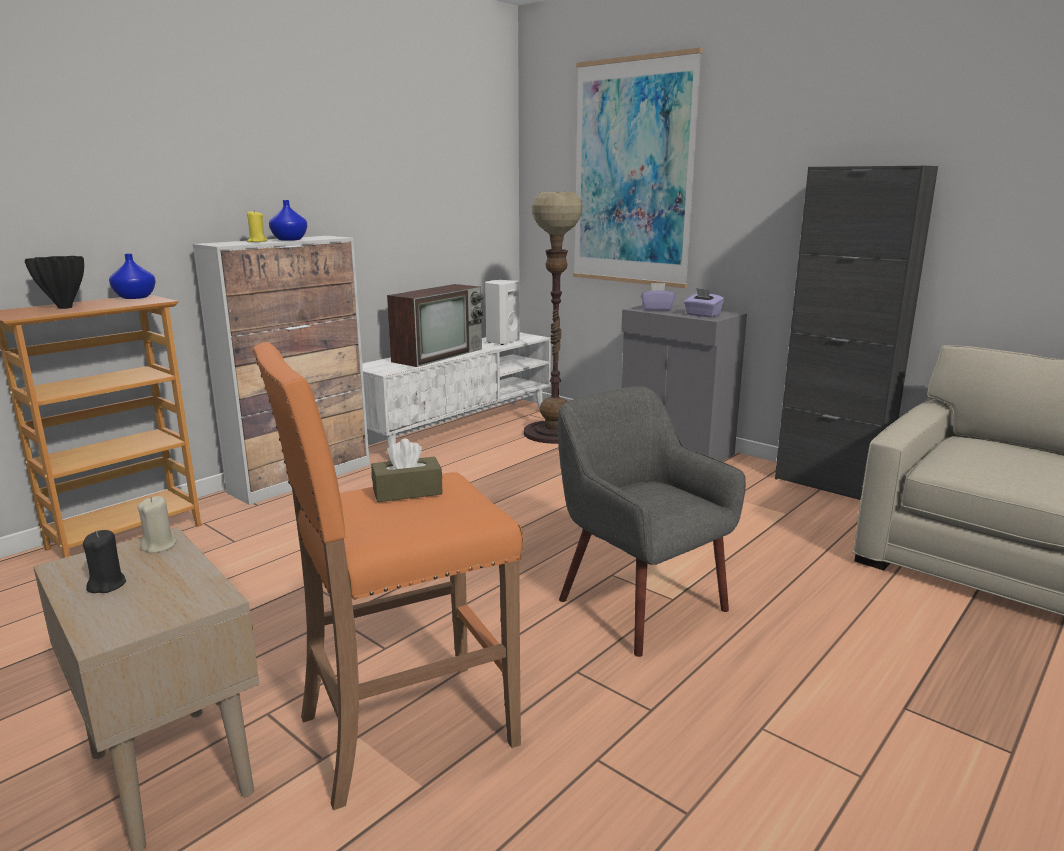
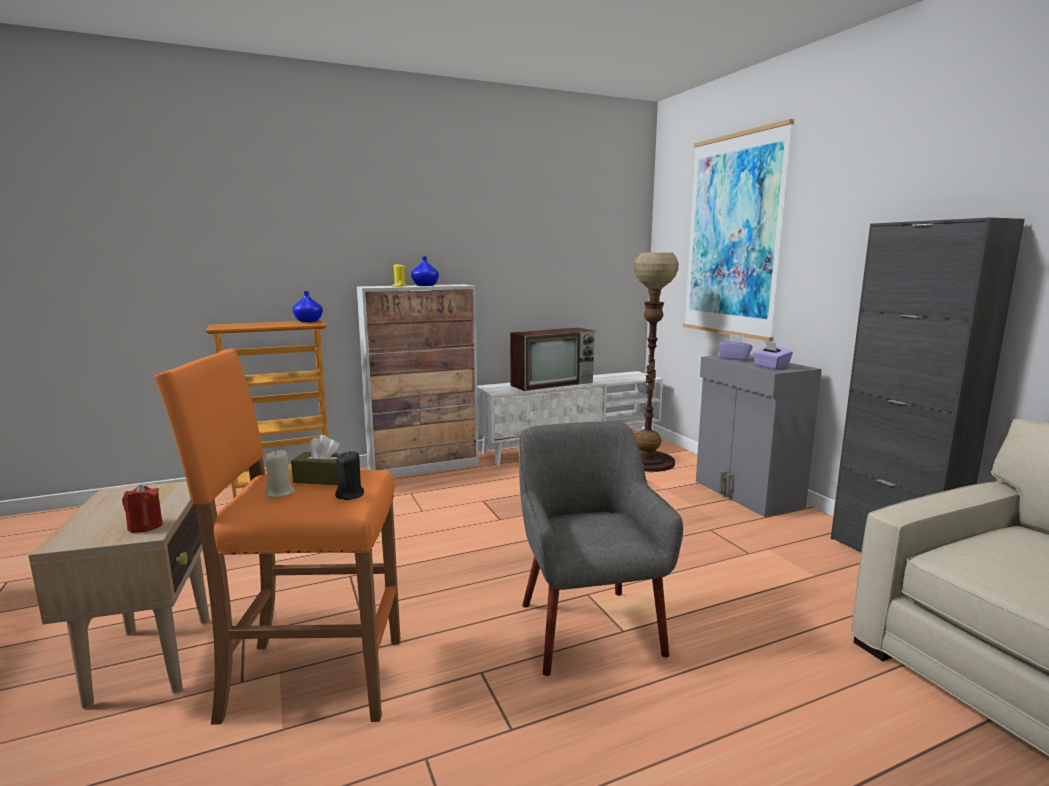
camera: 25 degrees right, 5 degrees down
black vase [25,256,84,309] -> none
black candle [83,530,126,593] -> black candle moved to [335,451,364,500]
beige candle [138,496,177,553] -> beige candle moved to [265,450,295,498]
white speaker [485,280,520,345] -> none
none -> red candle [122,485,163,533]

